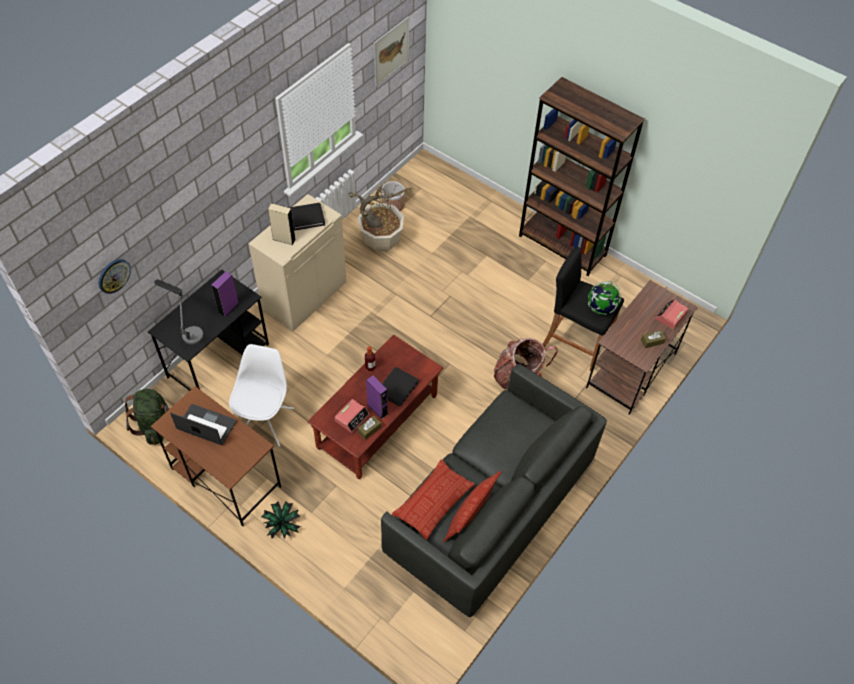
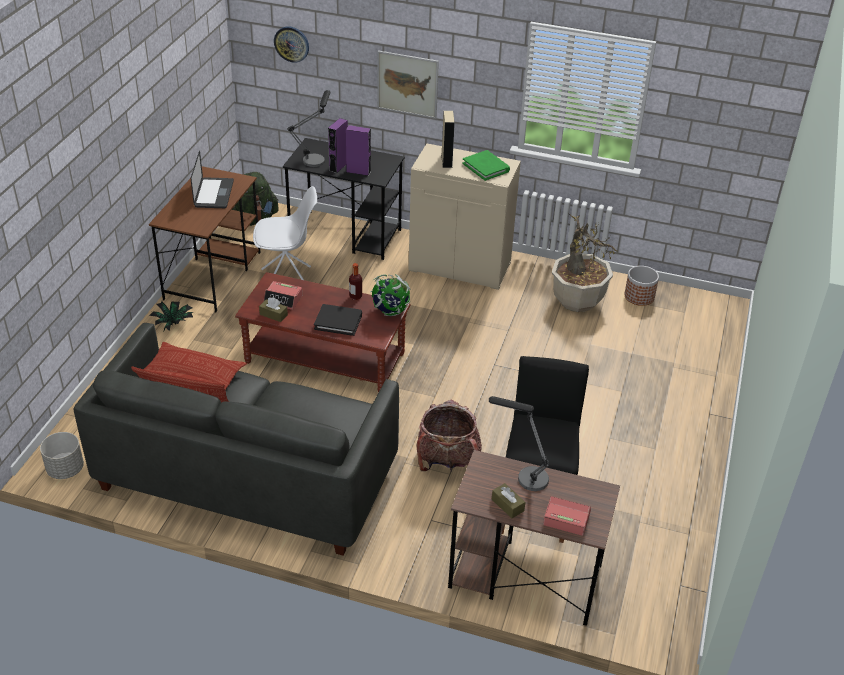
camera: 70 degrees right, 15 degrees down
black book [289,203,325,231] -> green book [462,150,510,181]
purple speaker [366,375,388,419] -> purple speaker moved to [328,118,348,173]
picture [374,17,409,87] -> picture moved to [377,50,439,119]
brown bookcase [519,77,645,276] -> none
globe [588,281,621,315] -> globe moved to [370,274,411,316]
none -> grey planter [40,432,84,479]
none -> table lamp [489,396,549,491]

